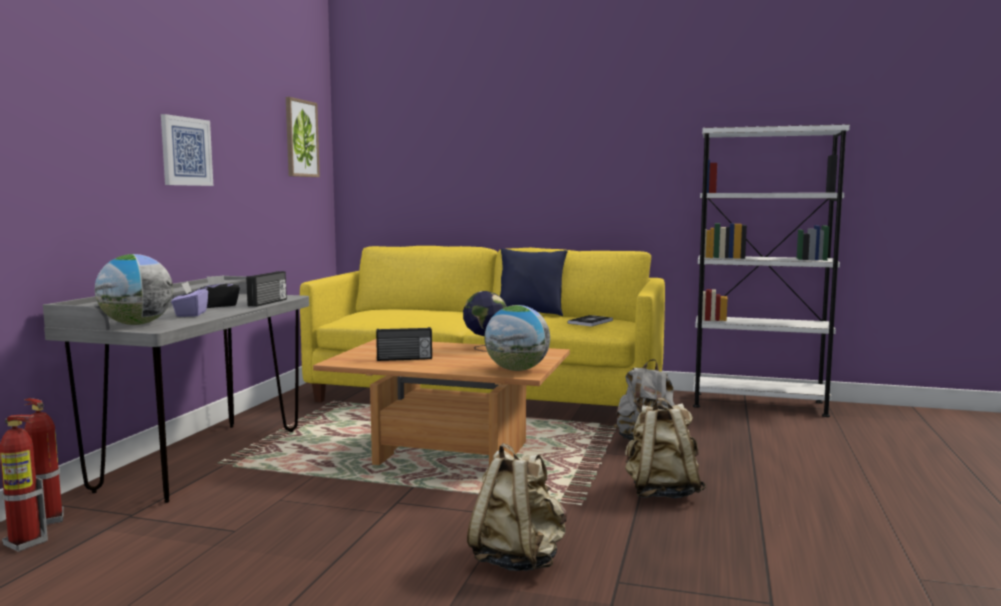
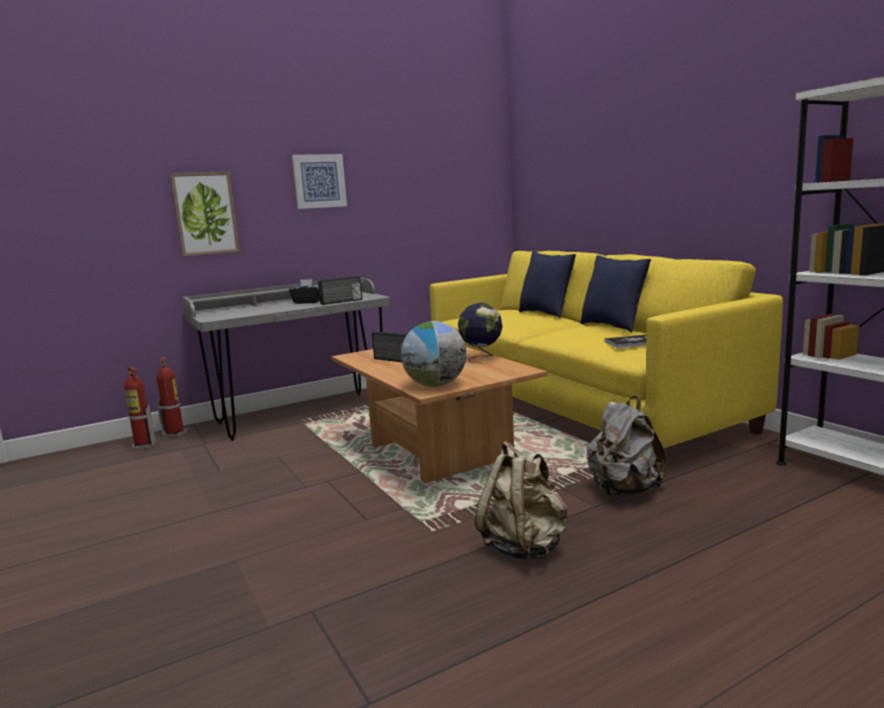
camera: 45 degrees right, 5 degrees up
globe [95,254,173,325] -> none
purple tissue box [171,282,208,317] -> none
picture [286,97,320,177] -> picture moved to [170,172,240,256]
beige backpack [467,443,567,571] -> none
none -> blue pillow [519,252,576,318]

